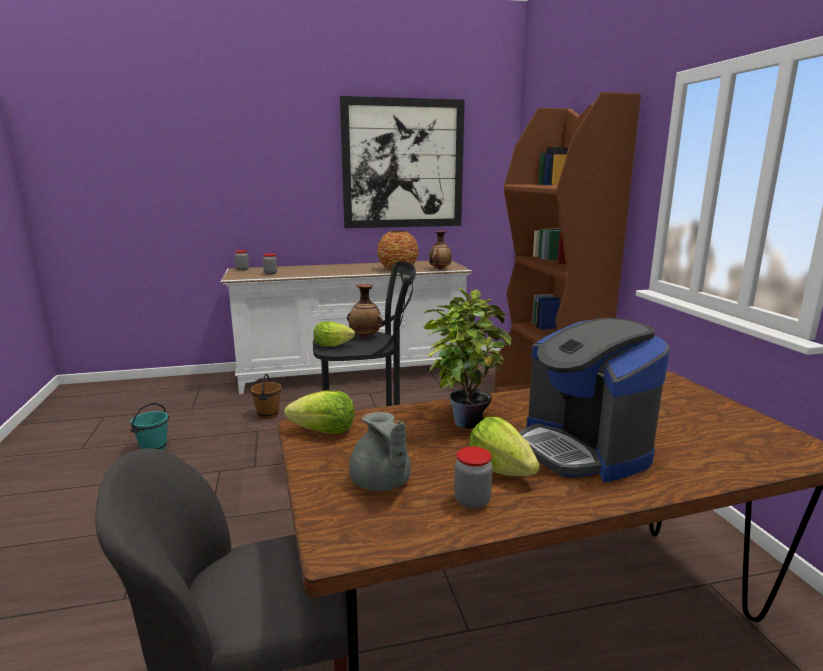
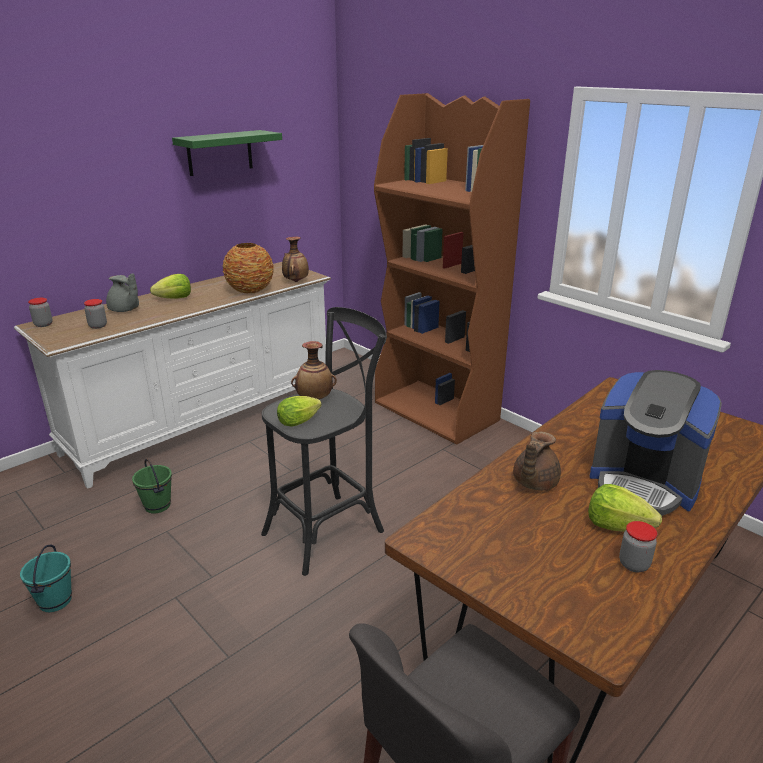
camera: 30 degrees left, 10 degrees up
brown bucket [251,374,281,419] -> green bucket [132,459,172,514]
lettuce [284,391,355,434] -> lettuce moved to [150,274,191,299]
picture [340,96,465,228] -> green shelf [172,130,282,176]
grey teapot [349,412,411,491] -> grey teapot moved to [106,273,139,312]
potted plant [423,288,512,429] -> brown teapot [513,431,561,491]

